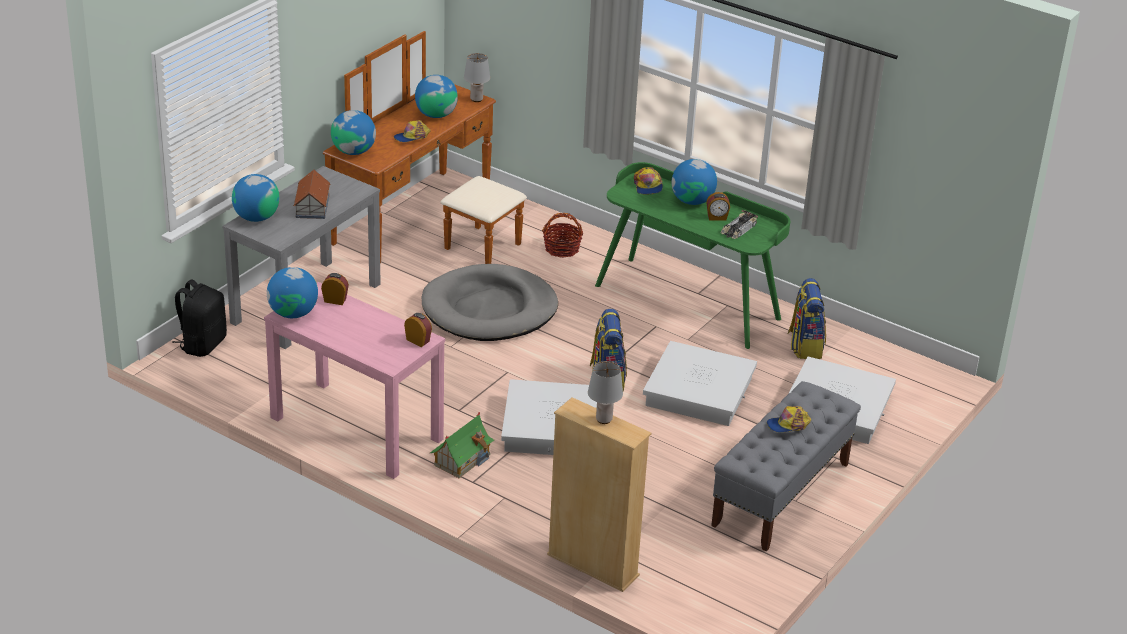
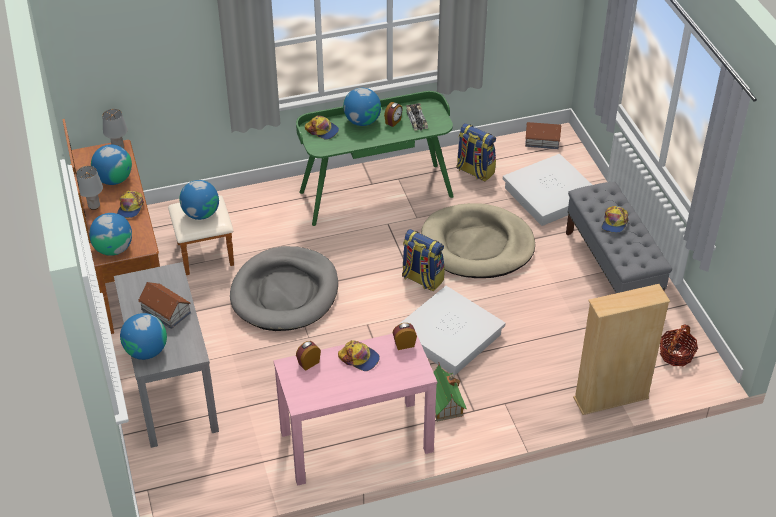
camera: 50 degrees left, 10 degrees up
black backpack [172,279,227,357] -> none
globe [267,267,318,318] -> globe moved to [179,180,219,220]
basket [542,213,583,258] -> basket moved to [660,324,698,366]
grey table lamp [588,361,623,424] -> grey table lamp moved to [76,166,103,210]
white storage box [643,341,757,426] -> beige dog bed [421,203,535,278]
none -> cap [338,340,380,371]
none -> toy house [525,122,562,149]

